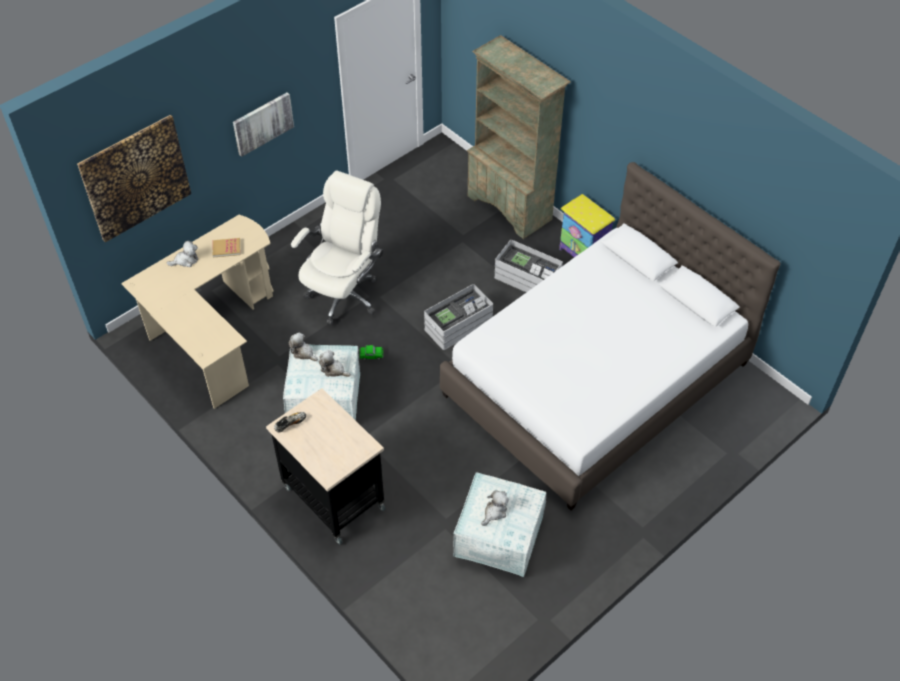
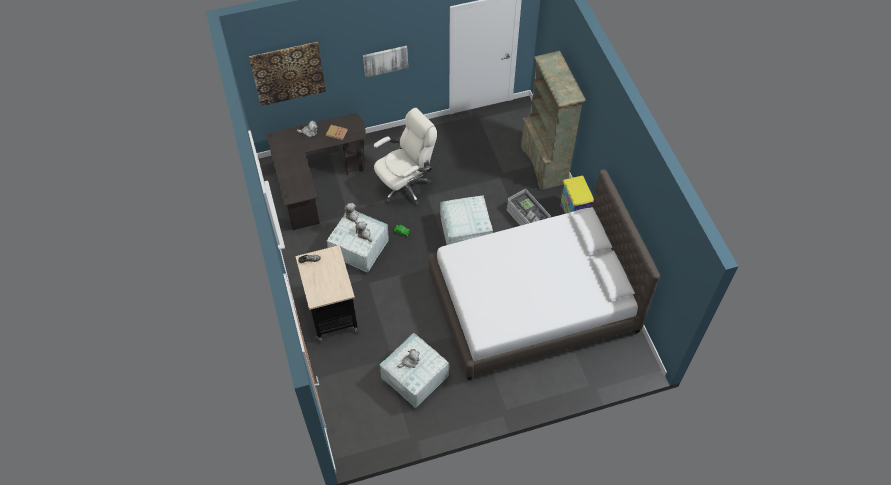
camera: 25 degrees right, 5 degrees up
beige desk [121,215,274,409] -> black desk [266,113,366,230]
grey storage box [424,284,493,350] -> white ottoman [440,195,493,245]

